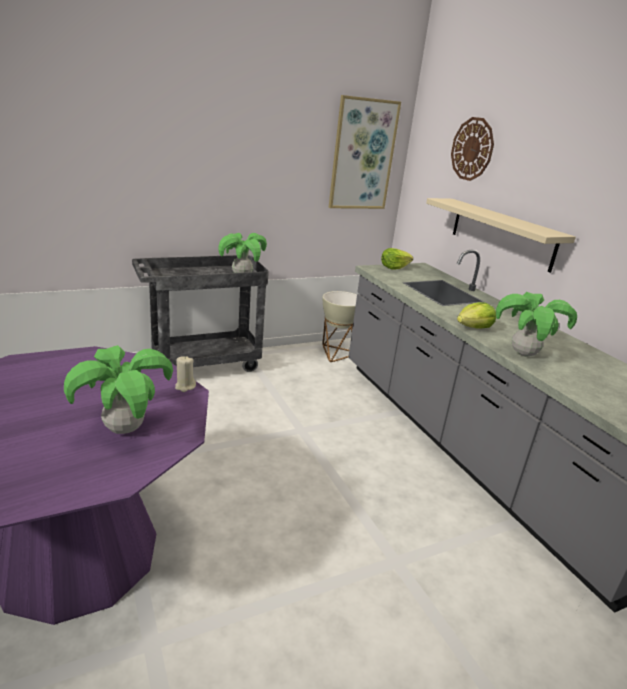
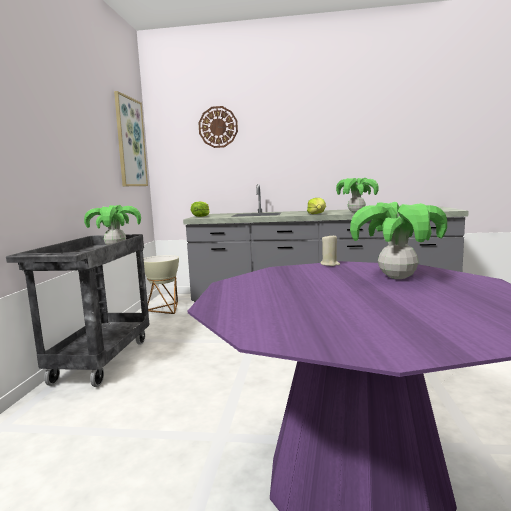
camera: 55 degrees left, 15 degrees down
beige shelf [426,198,576,273] -> none

